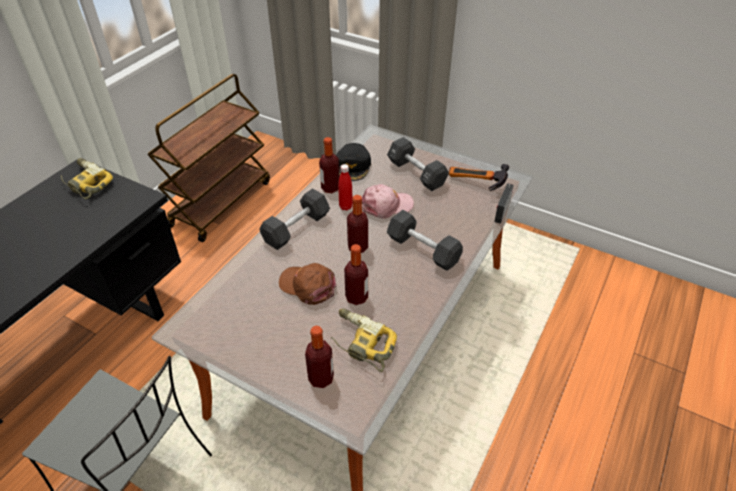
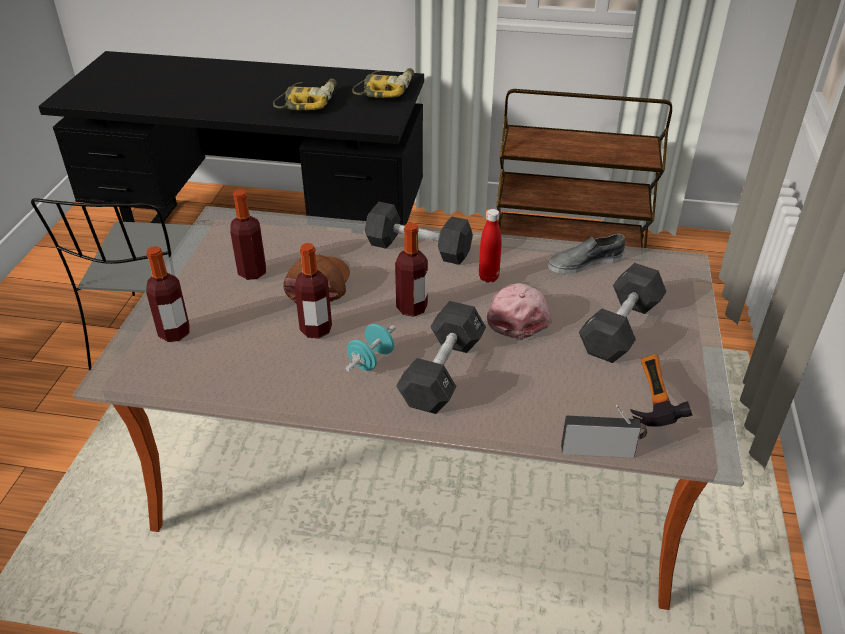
camera: 70 degrees right, 5 degrees down
bottle [319,137,340,193] -> bottle moved to [230,189,266,280]
power drill [331,309,397,372] -> power drill moved to [273,79,337,111]
black cap [336,143,371,181] -> grey shoe [548,234,625,274]
pink cap [362,184,414,219] -> pink cap turned 135 degrees counterclockwise [487,283,552,340]
none -> turquoise dumbbell [346,324,395,371]

